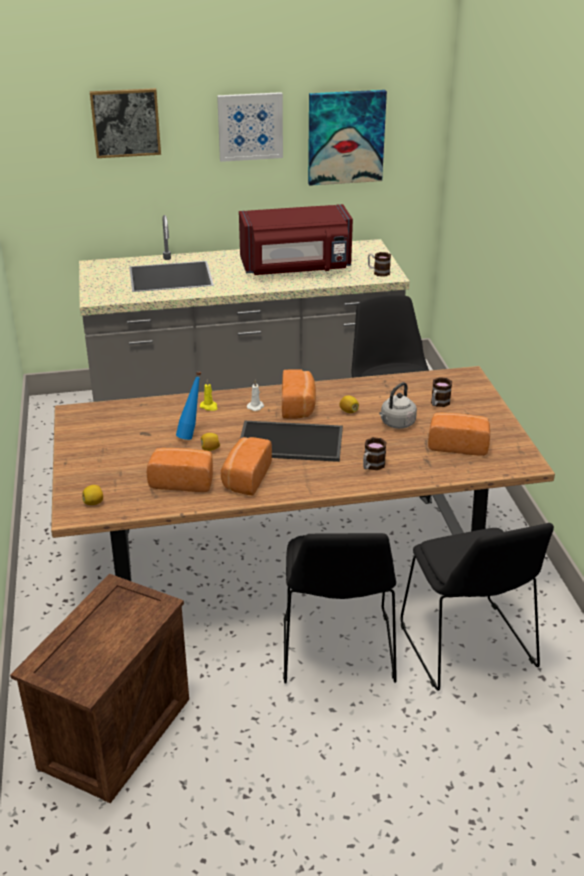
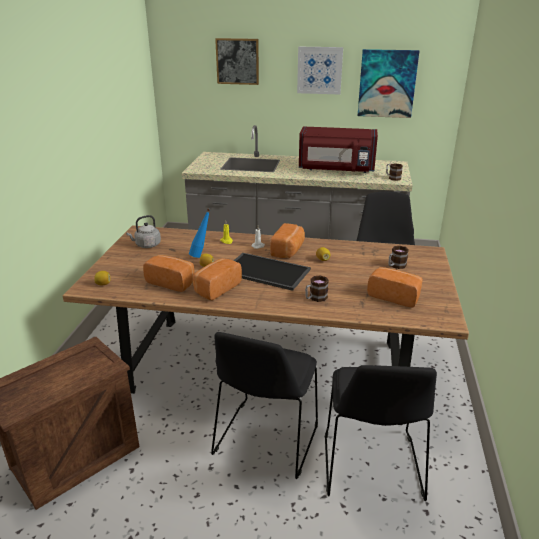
camera: 20 degrees right, 5 degrees down
grey kettle [379,382,417,429] -> grey kettle moved to [126,215,161,248]

